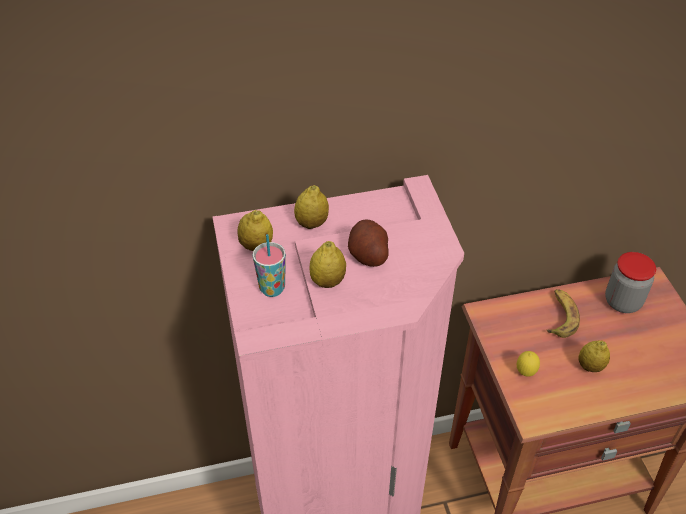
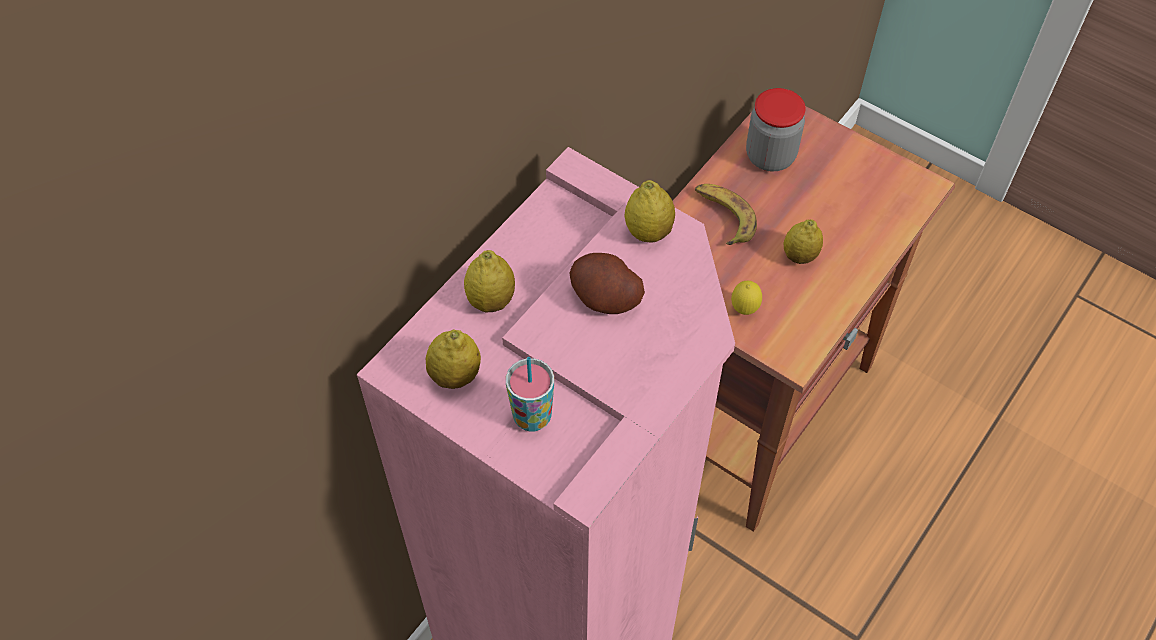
camera: 40 degrees left, 10 degrees up
lemon [309,241,346,288] -> lemon moved to [624,180,675,243]

